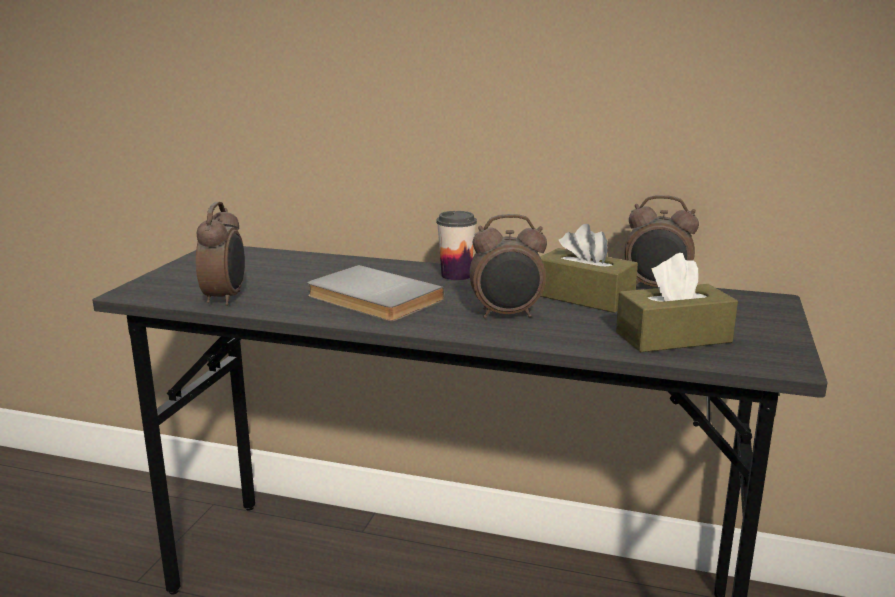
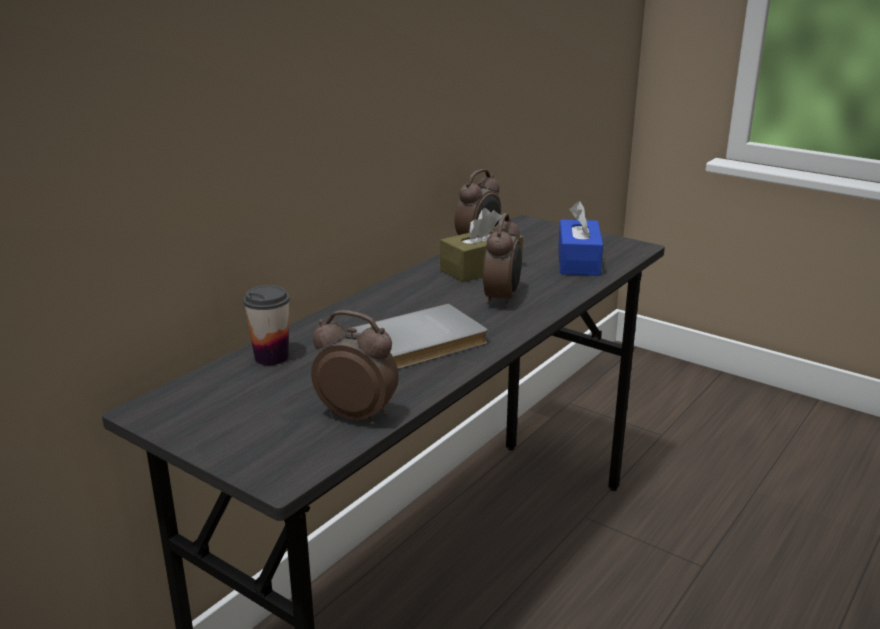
camera: 70 degrees left, 5 degrees up
cup [436,211,477,281] -> cup moved to [243,285,290,365]
brown tissue box [616,253,738,352] -> blue tissue box [558,201,603,276]

